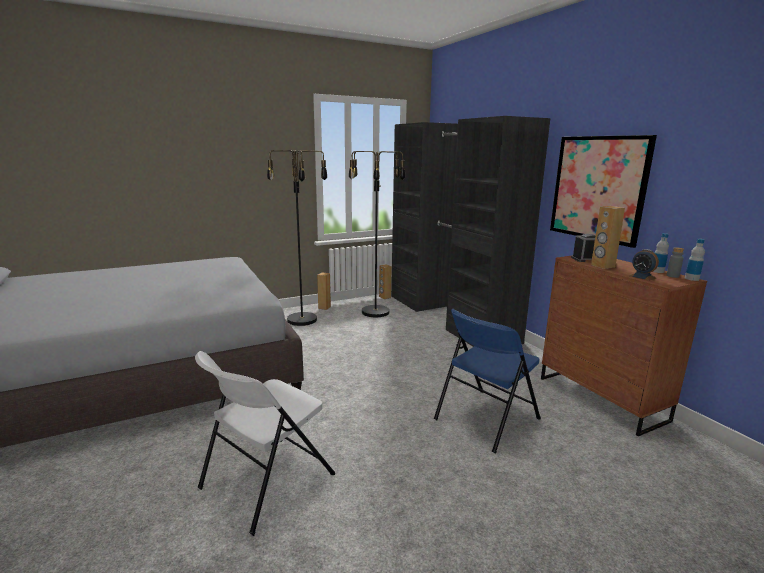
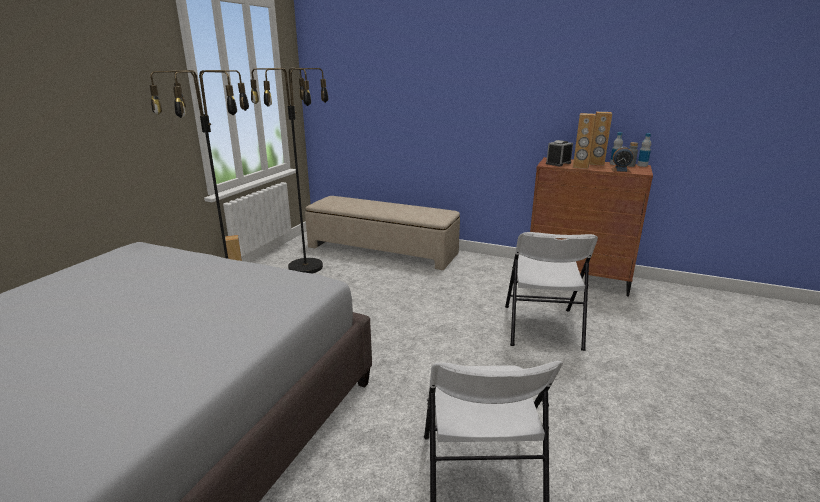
camera: 40 degrees left, 5 degrees up
brown speaker [379,264,391,299] -> brown speaker moved to [589,112,612,165]
black wardrobe [391,116,550,347] -> beige bench [305,196,460,270]
blue chair [434,309,541,454] -> white chair [505,232,598,351]
picture [550,135,657,248] -> none

